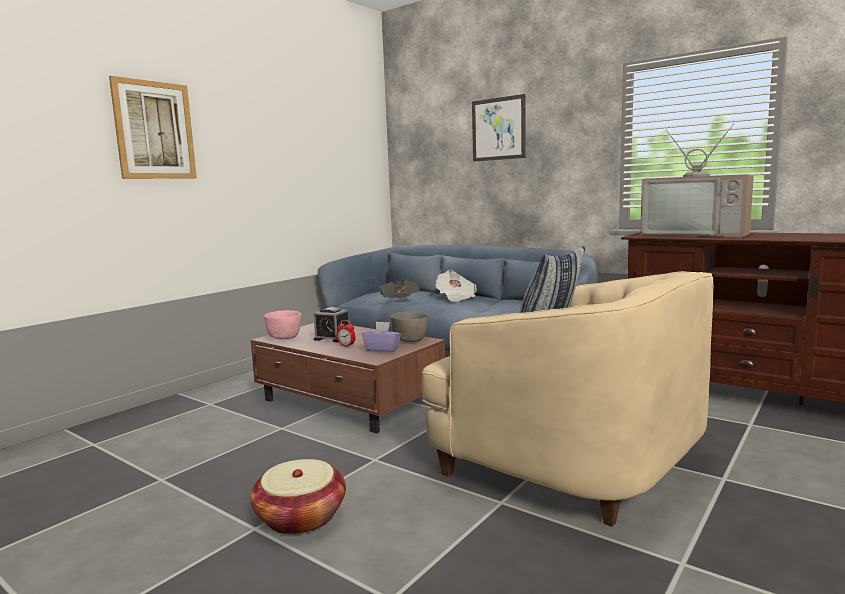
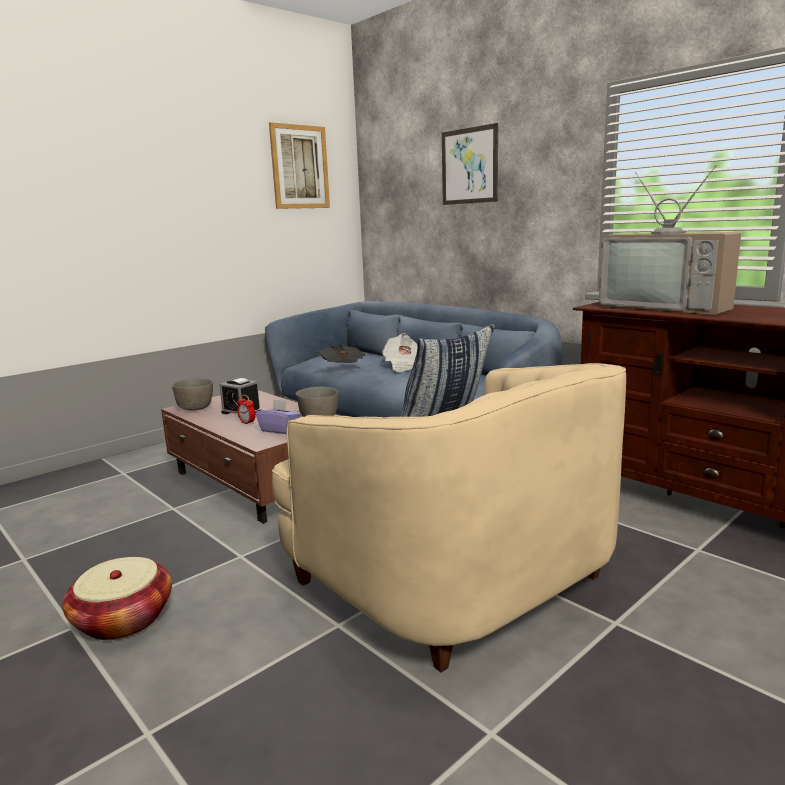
camera: 10 degrees right, 5 degrees up
picture [109,76,197,179] -> picture moved to [269,122,330,209]
pink bowl [264,310,301,339] -> grey bowl [172,378,213,411]

